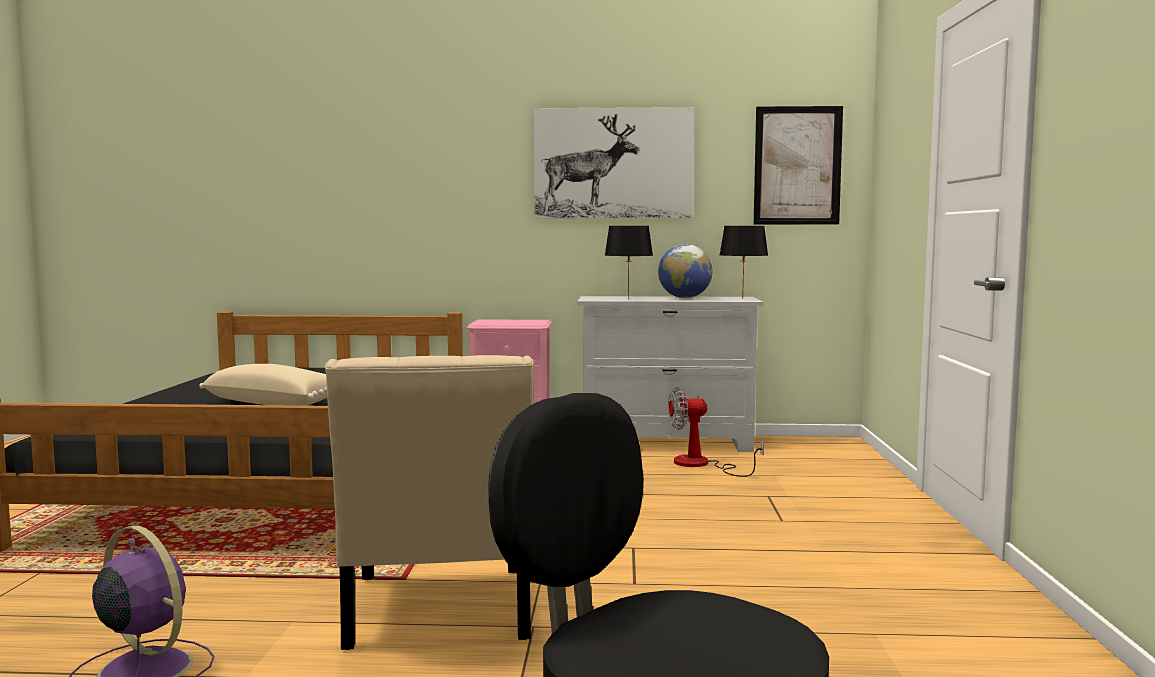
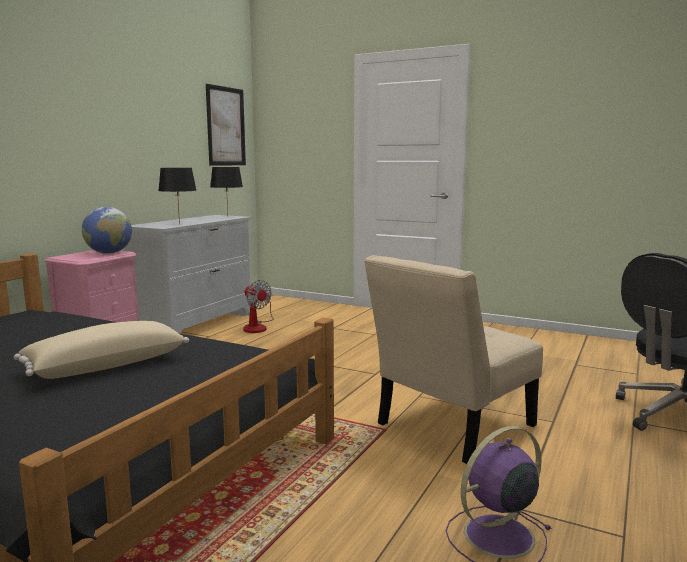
camera: 65 degrees left, 5 degrees up
beige chair [325,355,533,650] -> beige chair turned 120 degrees clockwise [364,255,543,464]
picture [534,107,694,218] -> none
globe [658,244,713,298] -> globe moved to [82,207,132,254]
fan [668,387,764,477] -> fan turned 60 degrees counterclockwise [243,280,274,333]

